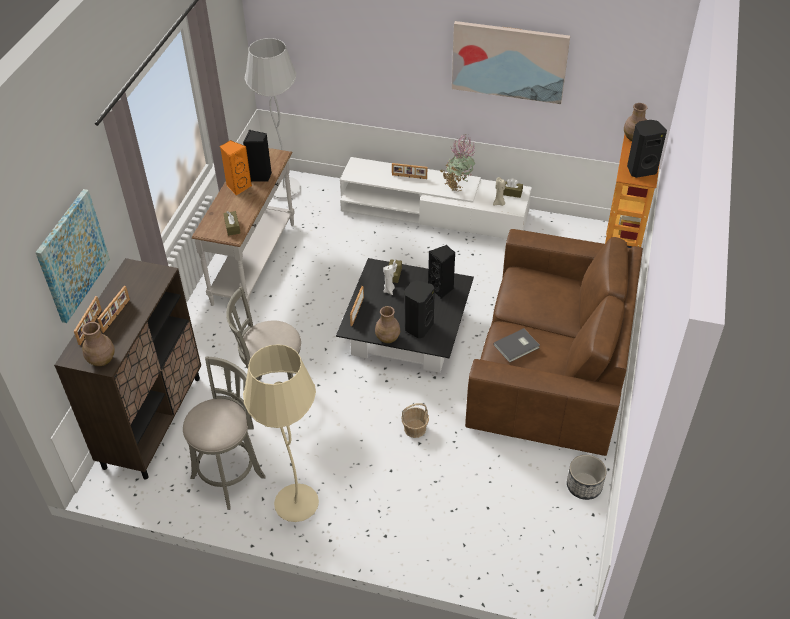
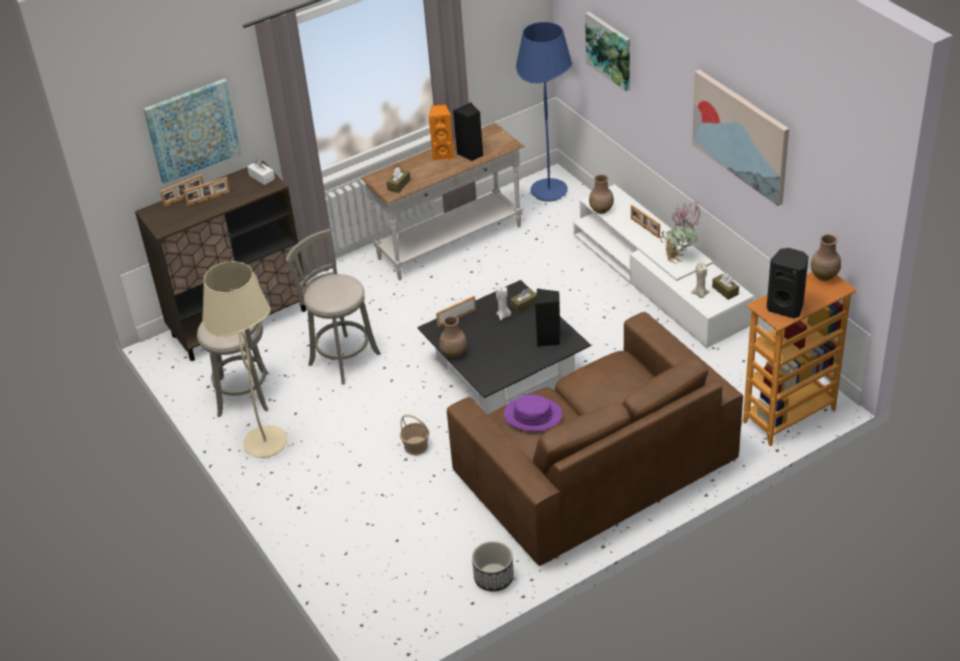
camera: 45 degrees right, 5 degrees down
brown vase [82,322,115,366] -> brown vase moved to [589,174,614,214]
white floor lamp [245,38,300,199] -> blue floor lamp [516,22,572,202]
black speaker [405,280,435,338] -> none
grey book [493,328,540,363] -> purple hat [504,395,562,431]
none -> white tissue box [247,160,275,185]
none -> picture [585,12,630,91]

